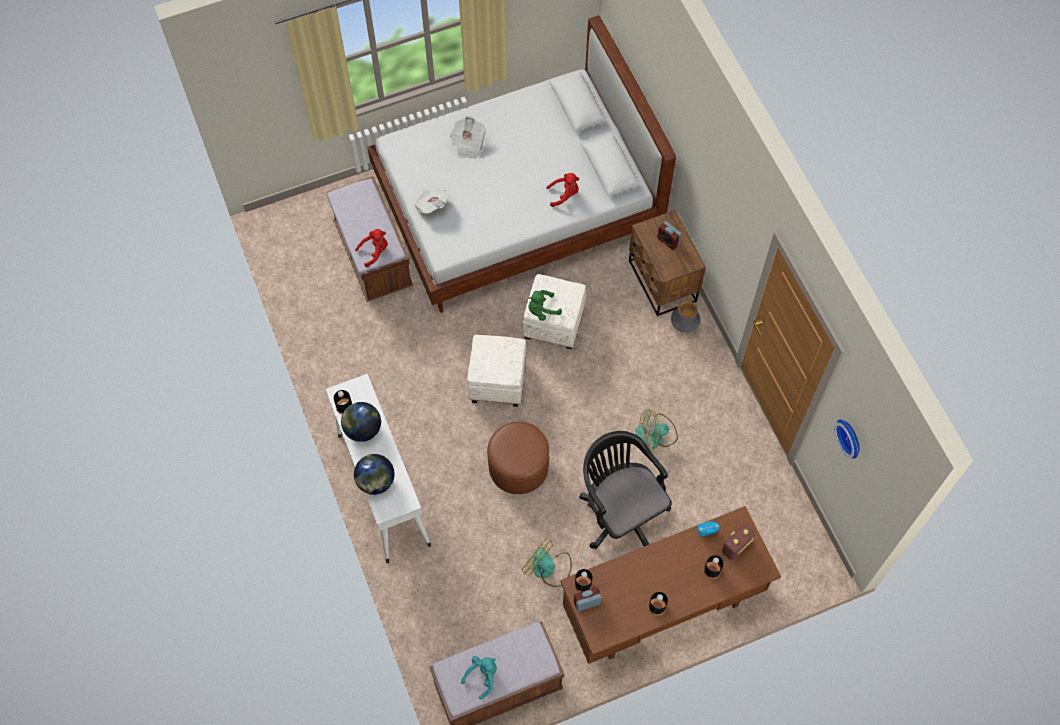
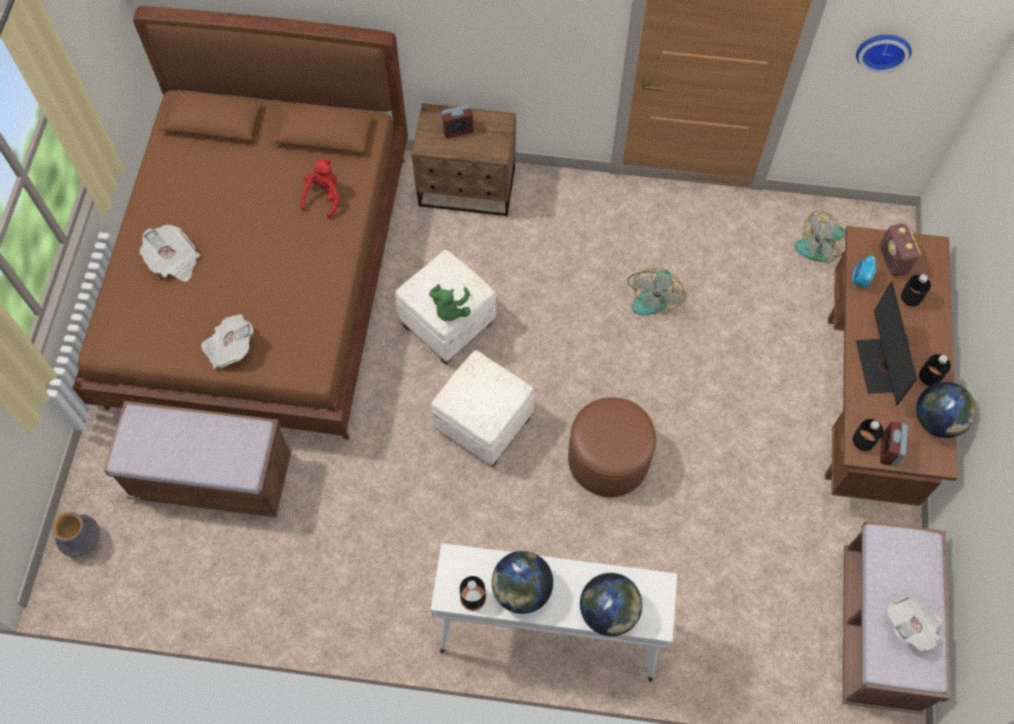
camera: 60 degrees left, 0 degrees up
red plush toy [355,229,388,267] -> none
white bed [367,16,676,313] -> brown bed [72,6,408,440]
turquoise plush toy [461,656,497,699] -> newspaper [887,596,942,651]
fan [522,539,572,587] -> fan moved to [795,211,845,263]
black office chair [579,431,672,549] -> none
vase [671,301,700,332] -> vase moved to [52,512,100,557]
none -> monitor [856,282,917,405]
none -> globe [916,382,976,438]

